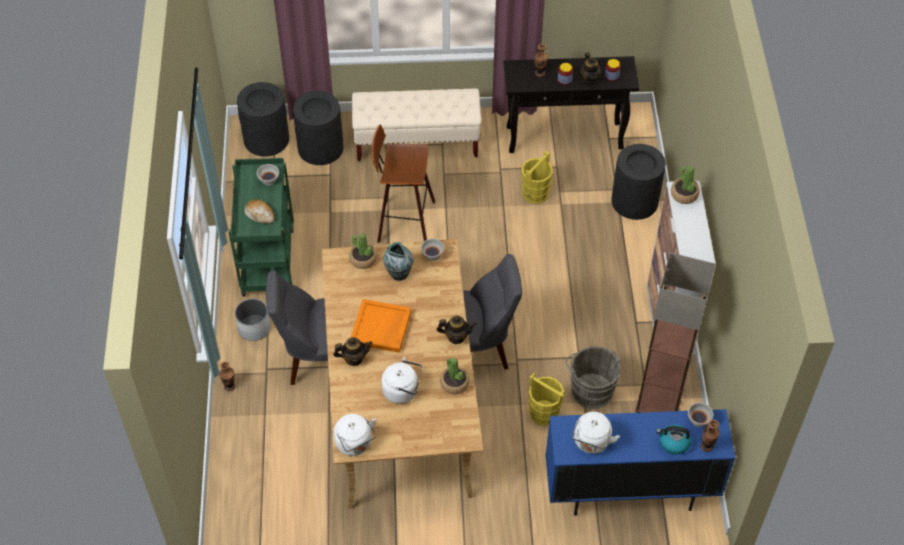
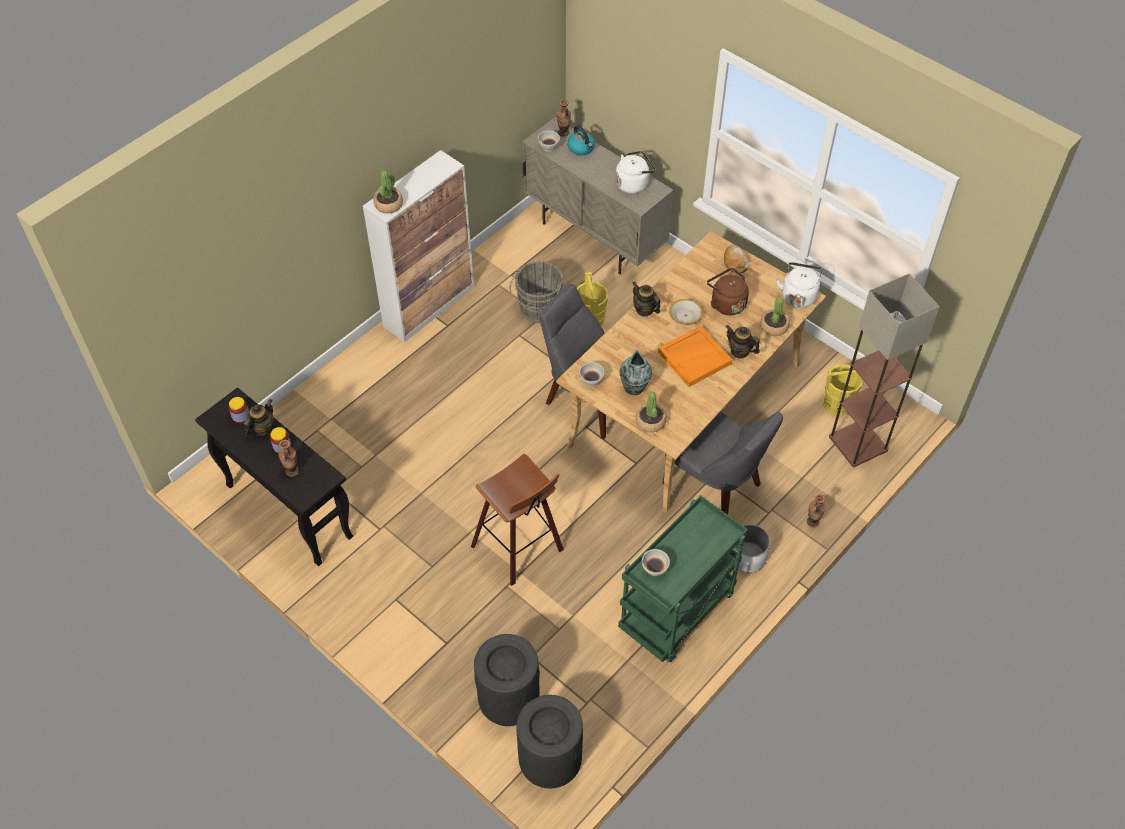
camera: 135 degrees left, 0 degrees up
bread [244,200,274,224] -> bread moved to [724,245,749,274]
beige bench [352,89,481,161] -> none
white kettle [381,357,422,404] -> brown kettle [707,268,749,315]
potted plant [440,358,470,394] -> potted plant moved to [760,297,790,336]
yellow bucket [522,151,553,204] -> yellow bucket moved to [823,365,863,416]
blue cabinet [546,409,735,516] -> beige cabinet [522,117,673,275]
black trash can [611,144,666,220] -> none
floor lamp [635,253,716,413] -> floor lamp moved to [829,273,940,467]
none -> bowl [669,299,703,325]

